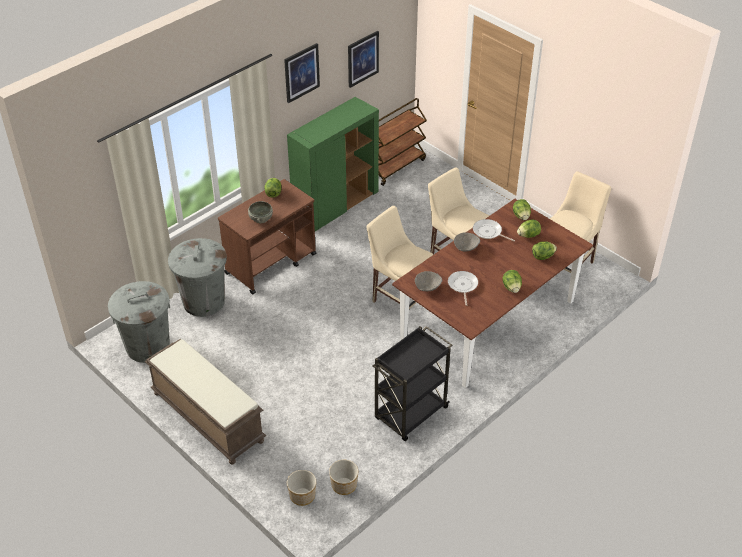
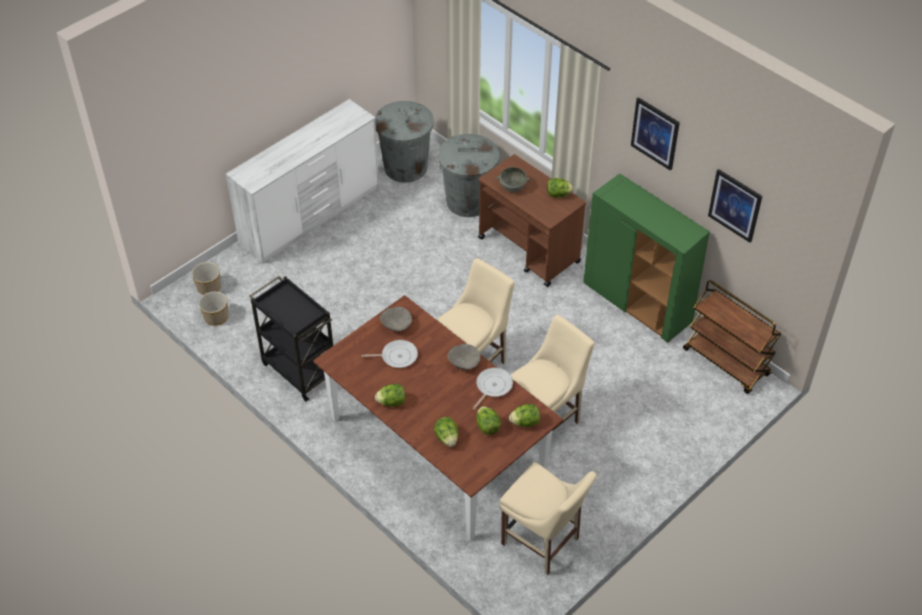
camera: 90 degrees right, 5 degrees up
brown bench [145,339,266,464] -> white dresser [226,99,380,264]

